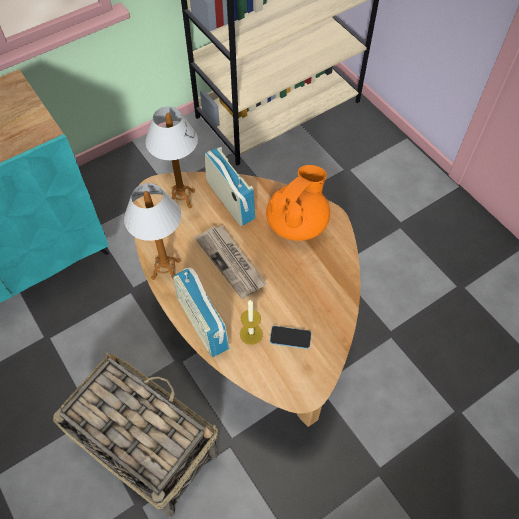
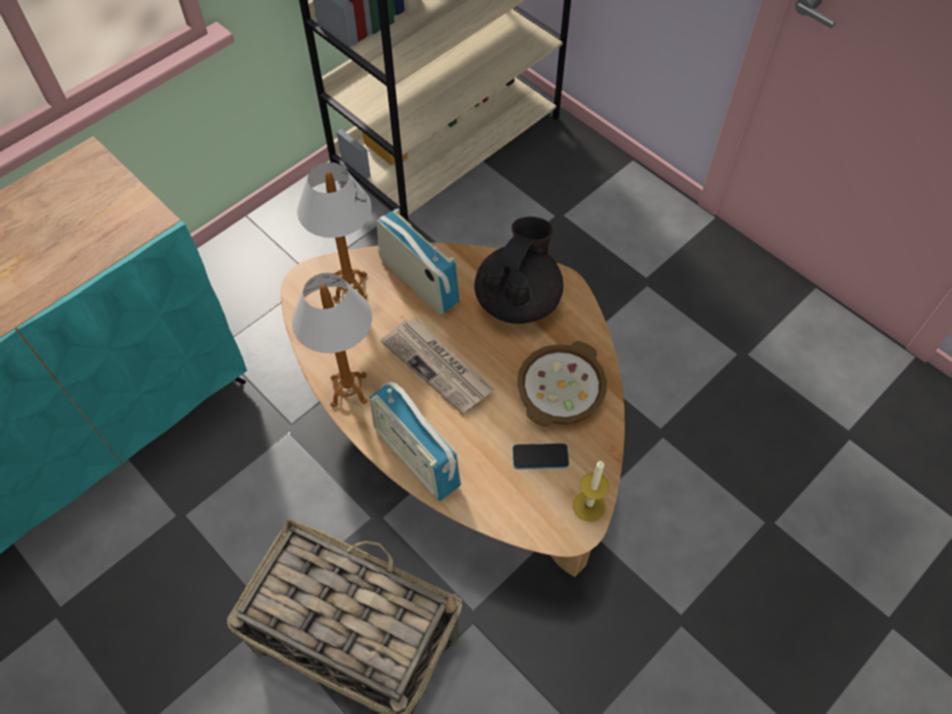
camera: 10 degrees left, 0 degrees up
candle [240,300,263,345] -> candle moved to [573,461,609,522]
orange teapot [266,165,330,241] -> black teapot [474,217,563,324]
none -> bowl [517,341,607,427]

